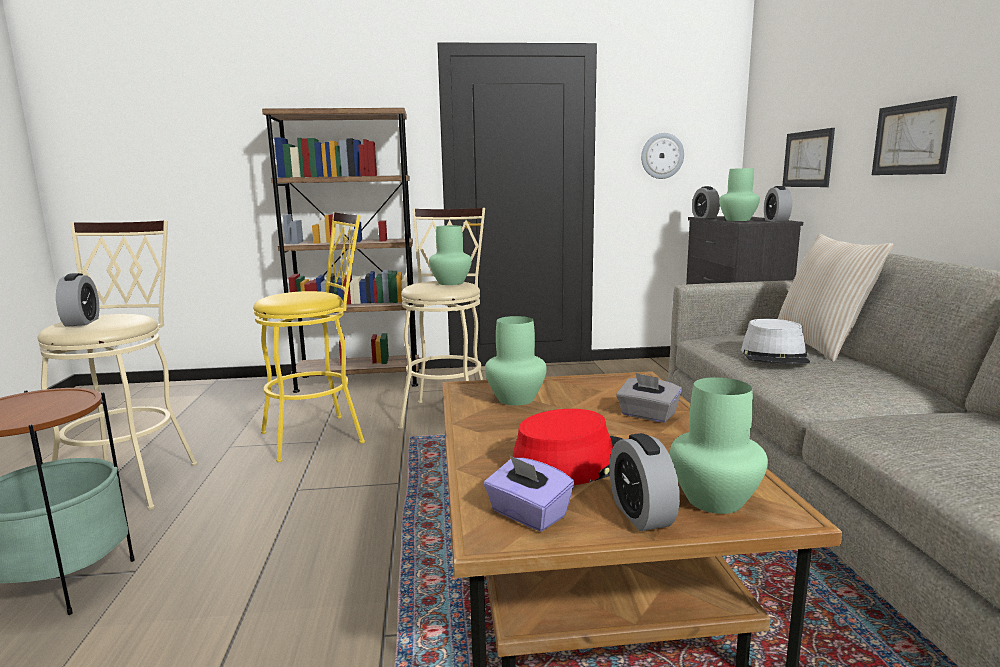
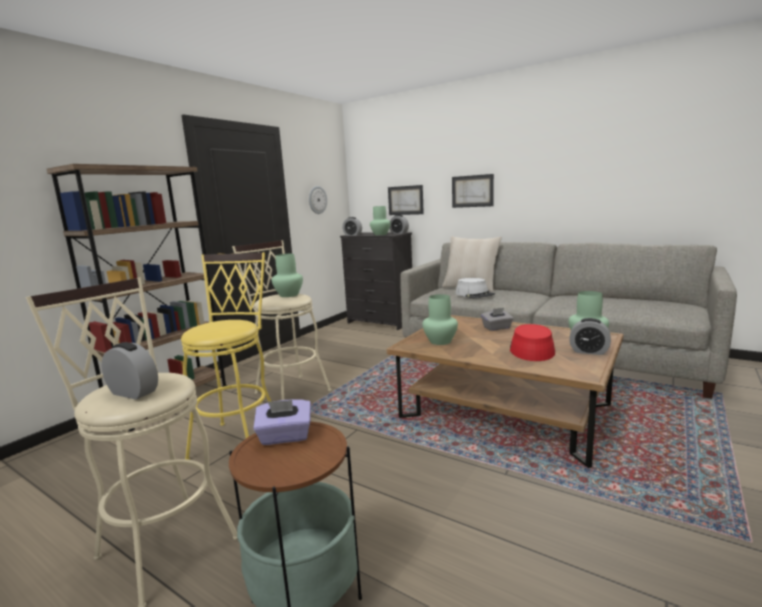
camera: 50 degrees left, 0 degrees up
purple tissue box [484,455,574,532] -> purple tissue box moved to [253,399,311,445]

